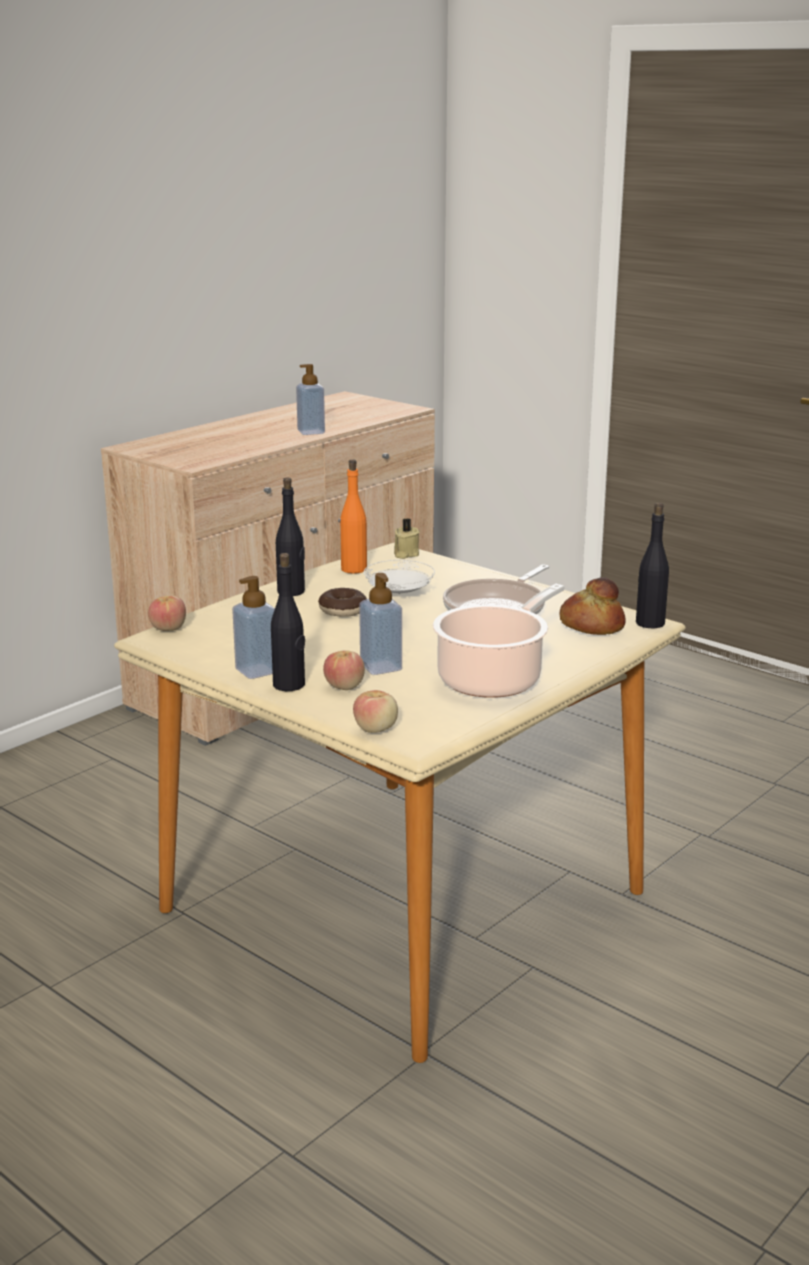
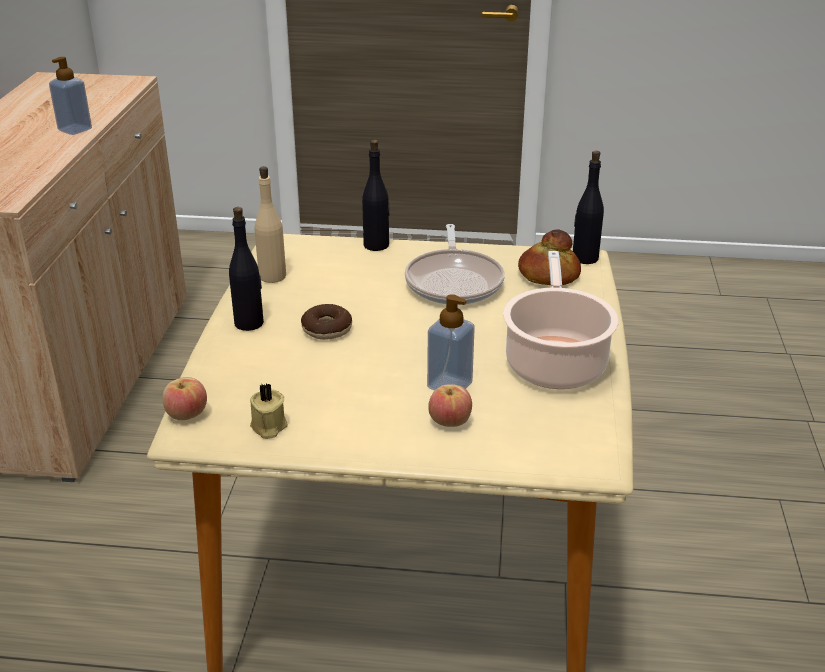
camera: 35 degrees left, 10 degrees up
soap dispenser [232,576,275,679] -> none
black bottle [271,553,305,691] -> black bottle moved to [362,140,390,251]
orange bottle [340,460,367,574] -> beige bottle [255,166,286,283]
apple [353,690,398,733] -> none
white plate [364,560,435,594] -> none
beige candle [394,519,420,559] -> beige candle moved to [250,384,288,439]

